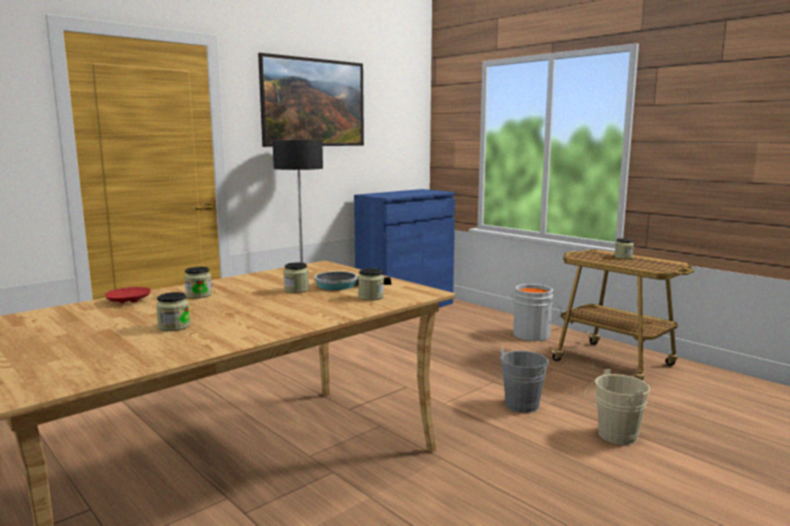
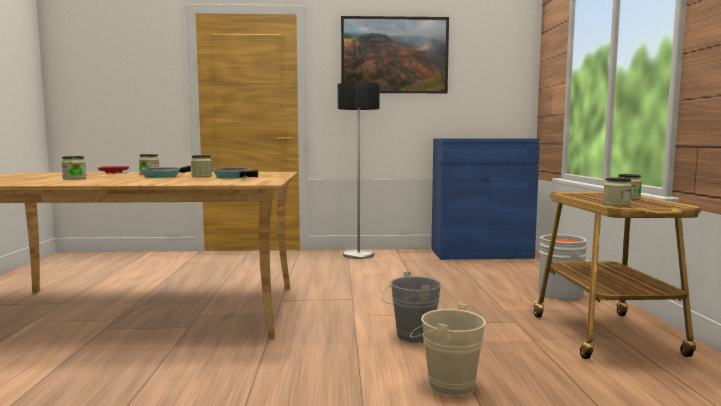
camera: 40 degrees right, 5 degrees down
jar [358,268,384,300] -> jar moved to [603,177,632,206]
none -> frying pan [141,166,191,178]

